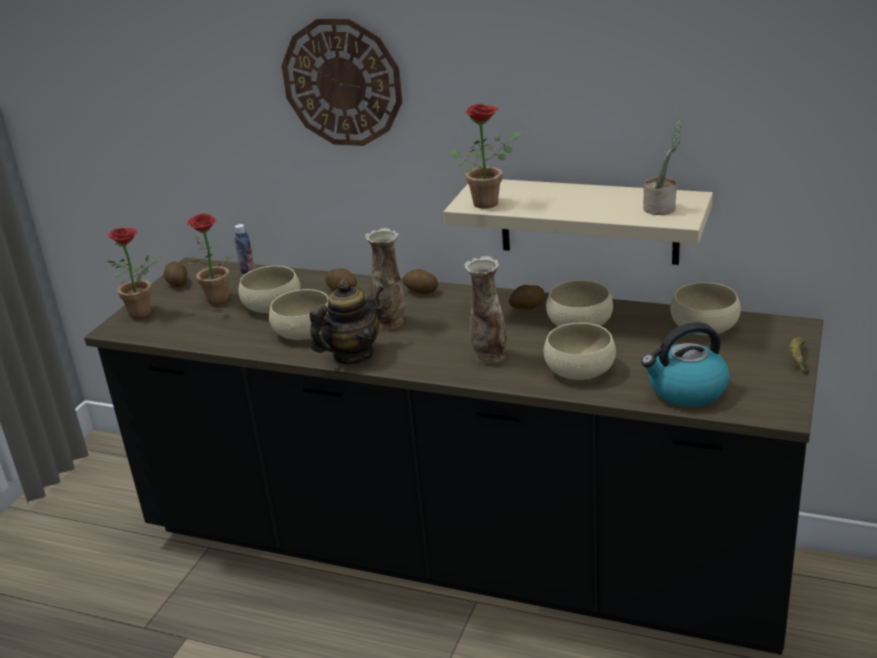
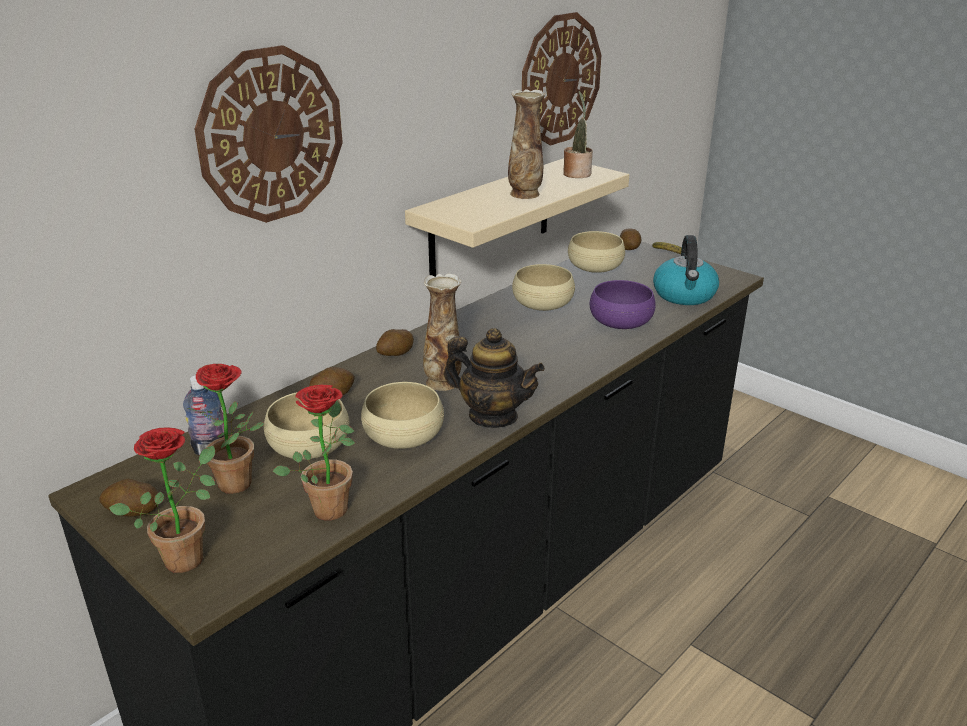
camera: 70 degrees left, 0 degrees up
teapot [310,279,384,364] -> teapot turned 135 degrees clockwise [444,328,545,428]
potted plant [450,104,522,209] -> potted plant moved to [272,385,355,520]
vase [465,256,507,364] -> vase moved to [508,89,545,199]
potato [509,285,545,310] -> potato moved to [620,229,642,250]
beige bowl [544,323,616,380] -> purple bowl [590,280,656,329]
none -> wall clock [522,12,601,145]

